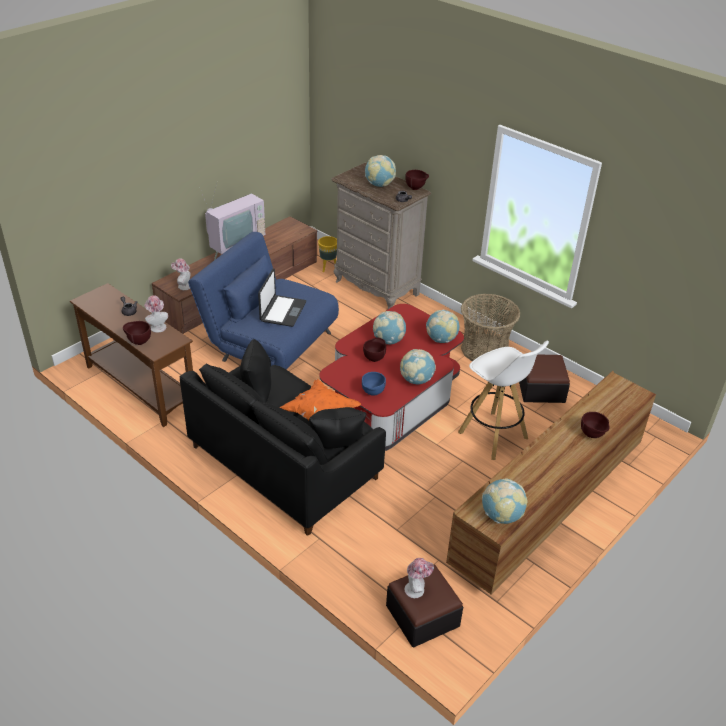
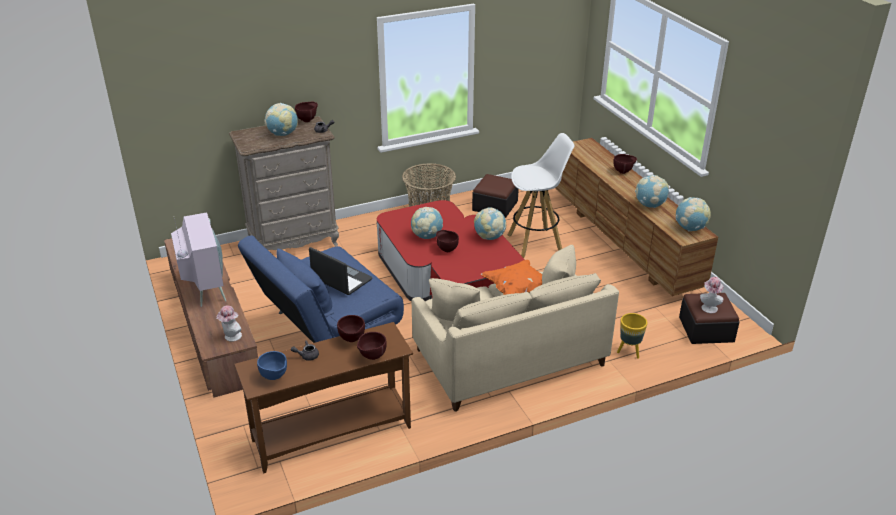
camera: 65 degrees left, 5 degrees down
hat [144,295,168,333] -> brown bowl [337,315,365,342]
black sofa [180,339,386,536] -> beige sofa [412,245,619,412]
yellow planter [318,236,337,272] -> yellow planter moved to [617,313,647,359]
blue bowl [362,372,386,396] -> blue bowl moved to [257,351,287,380]
globe [426,309,459,343] -> globe moved to [635,175,669,208]

